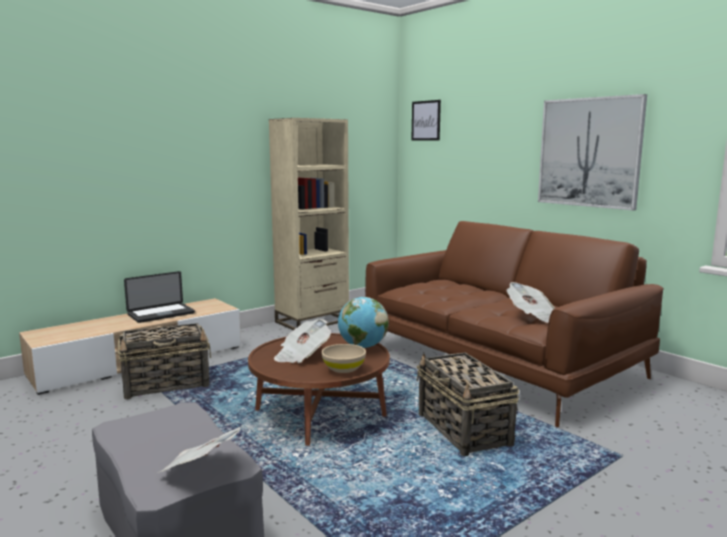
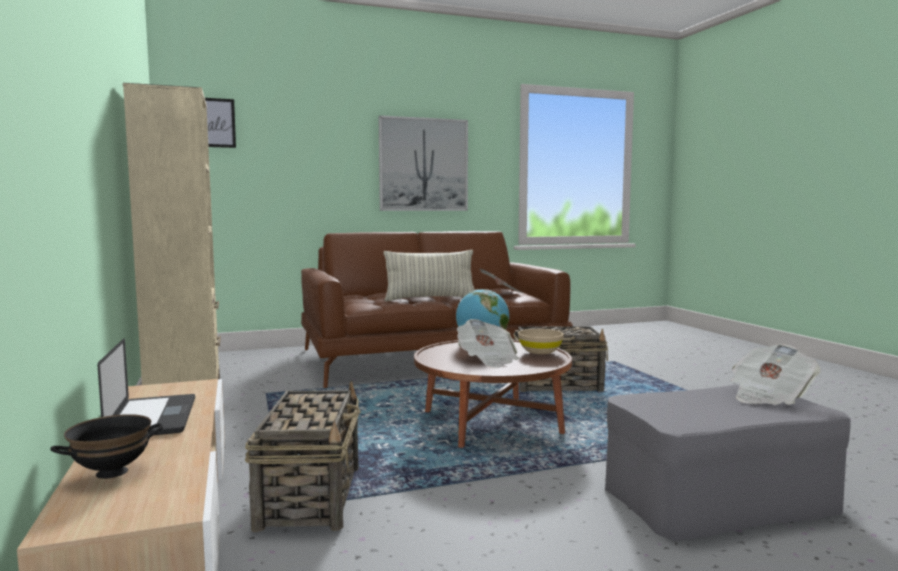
camera: 70 degrees left, 5 degrees down
none -> black bowl [50,414,163,479]
none -> pillow [384,250,475,301]

